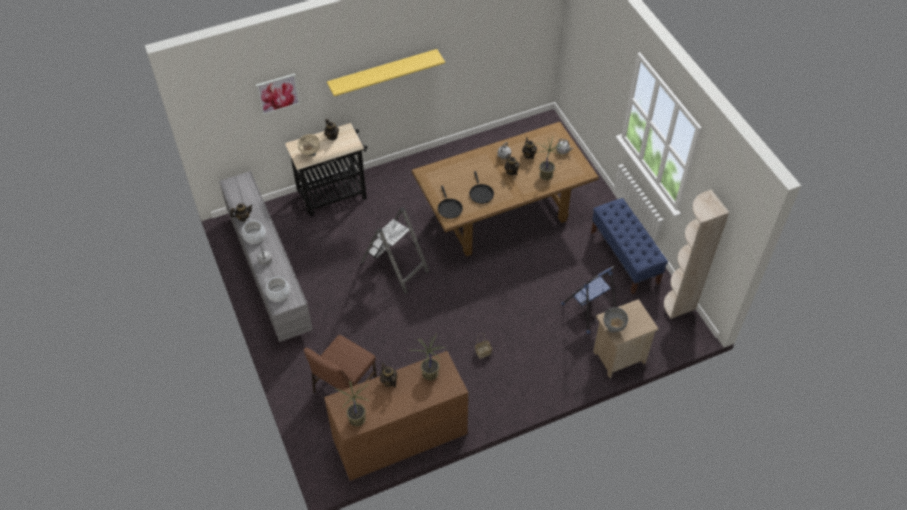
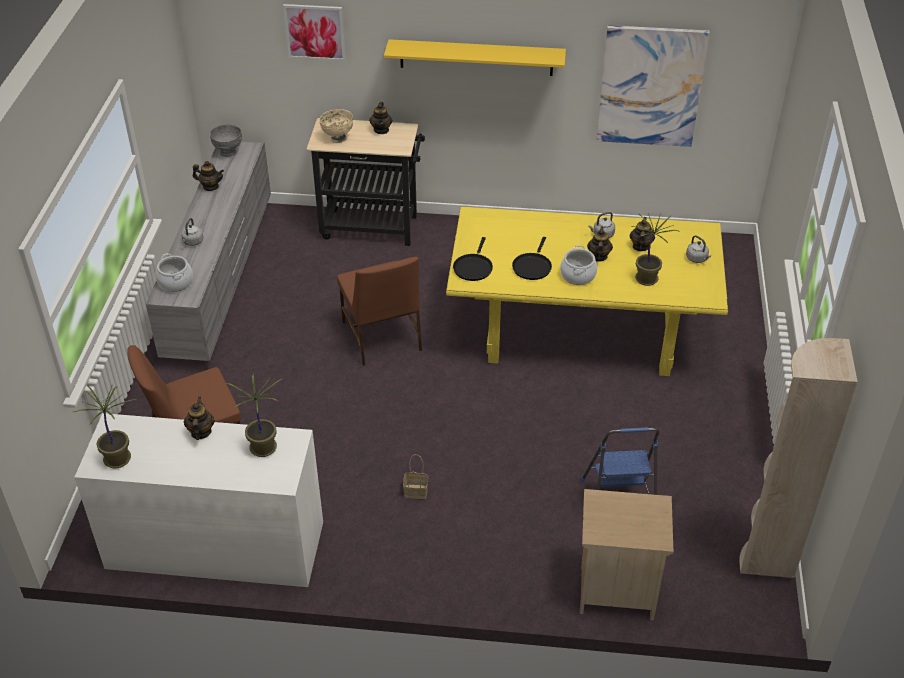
camera: 30 degrees right, 10 degrees down
cooking pot [242,218,266,244] -> cooking pot moved to [560,245,597,285]
brown dresser [324,351,468,481] -> white dresser [74,413,323,587]
grey step ladder [360,207,430,294] -> brown chair [337,257,422,366]
brown dining table [412,122,599,257] -> yellow dining table [446,207,728,376]
blue bench [591,198,668,294] -> none
grey bowl [604,307,628,333] -> grey bowl moved to [210,124,242,157]
none -> picture [597,25,710,147]

